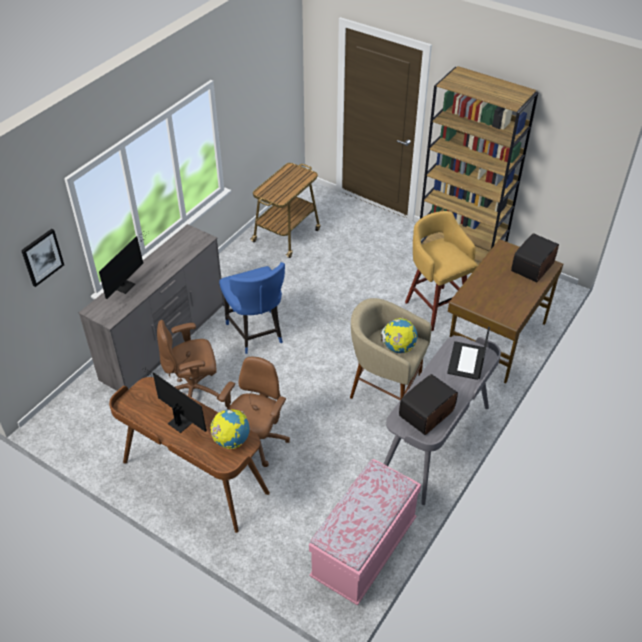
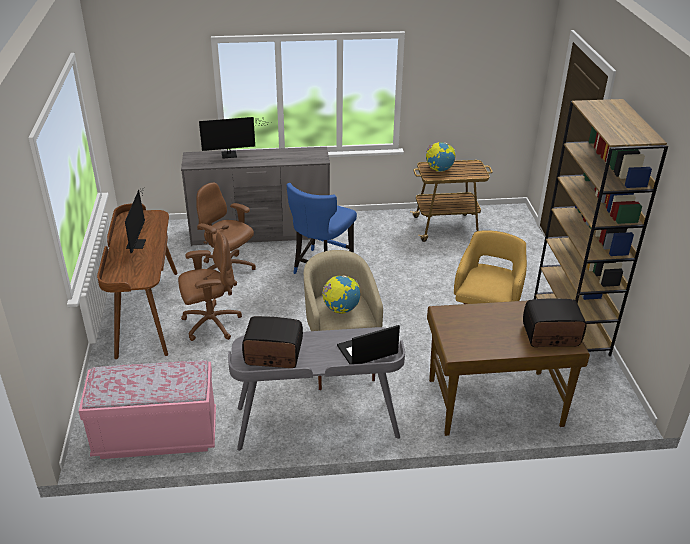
camera: 50 degrees right, 10 degrees down
picture [21,229,64,287] -> none
globe [210,409,250,449] -> globe moved to [426,142,456,172]

